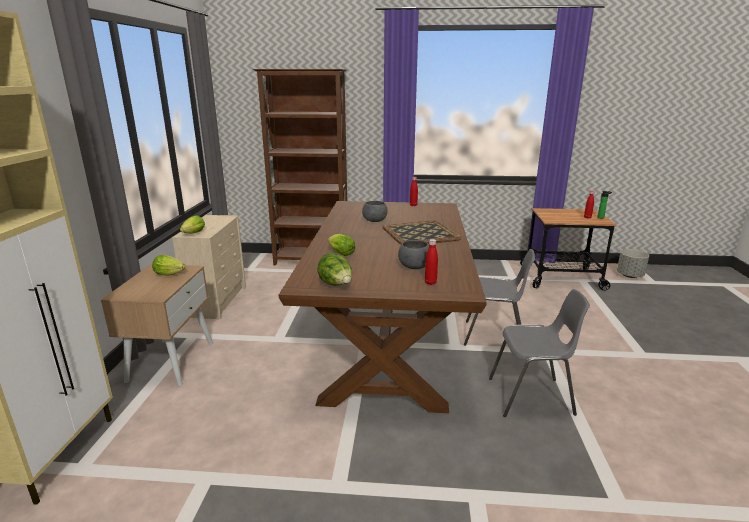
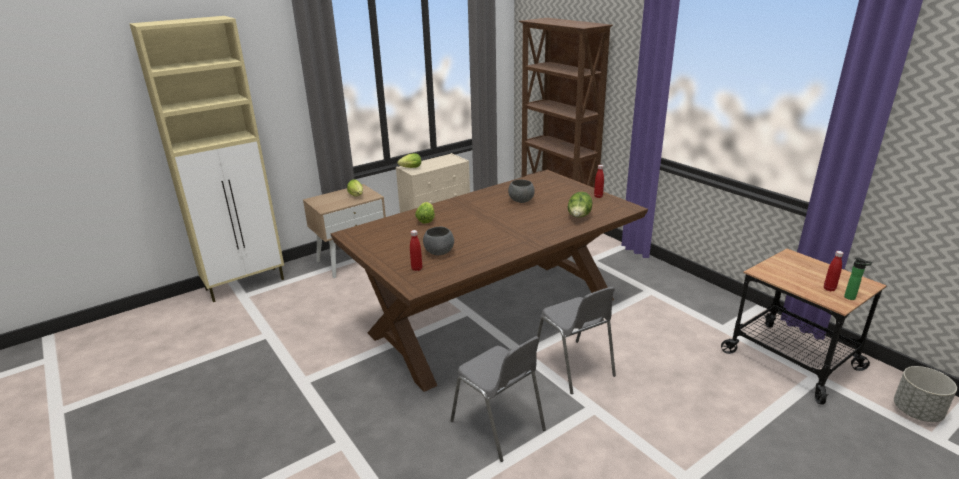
camera: 50 degrees right, 5 degrees up
lettuce [318,253,352,286] -> lettuce moved to [568,192,593,218]
tray [383,220,461,245] -> none

